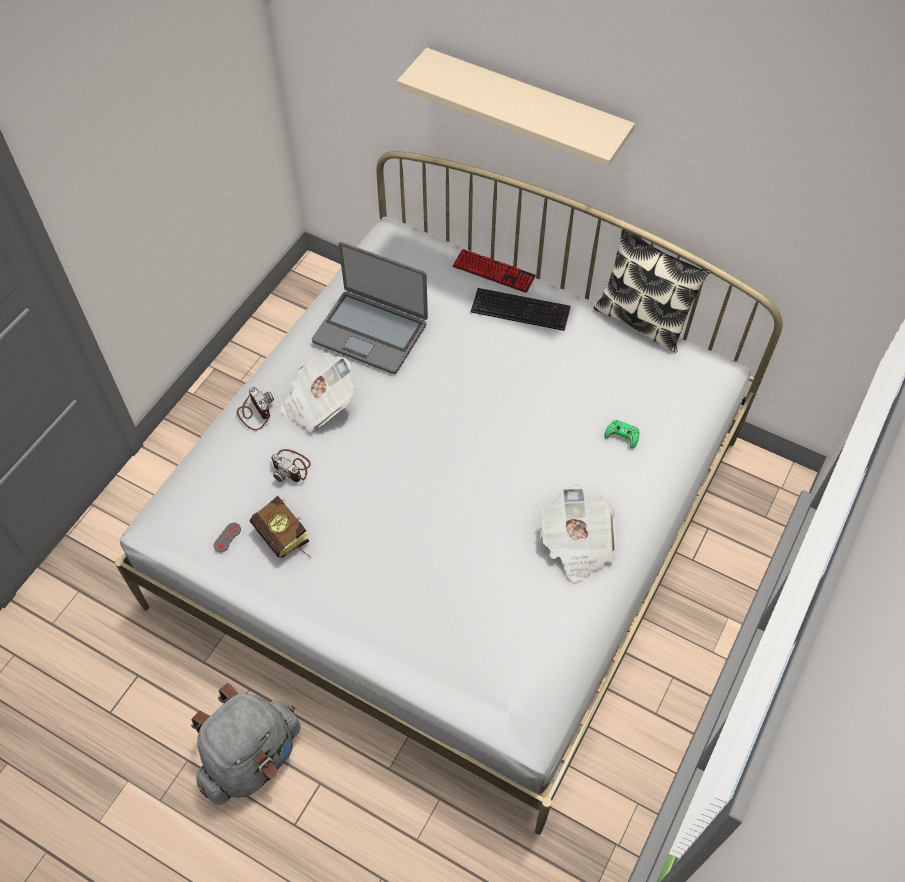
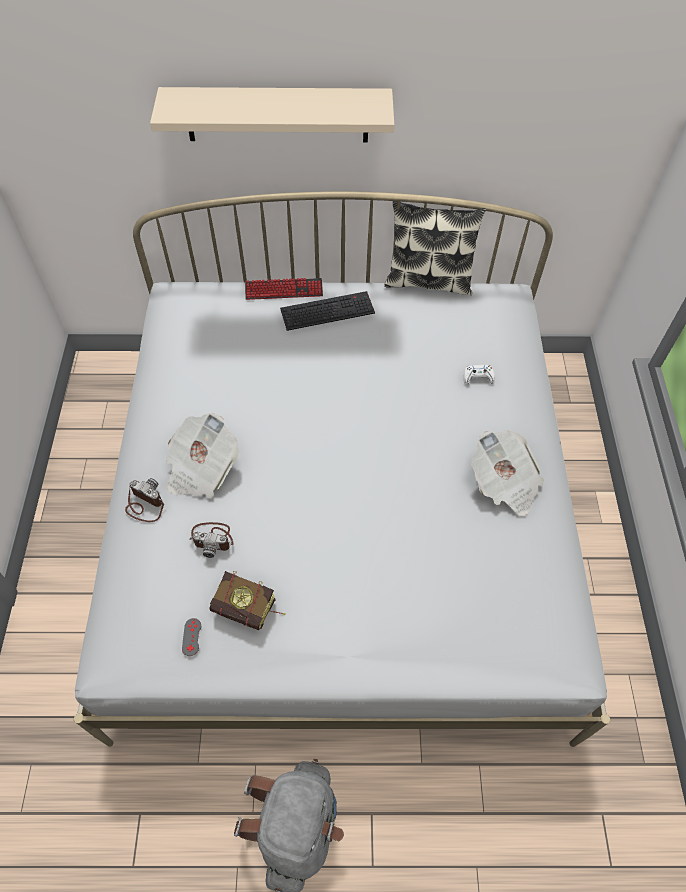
camera: 30 degrees left, 0 degrees up
laptop [312,242,428,374] -> none
green game controller [604,420,639,449] -> white game controller [464,365,495,385]

